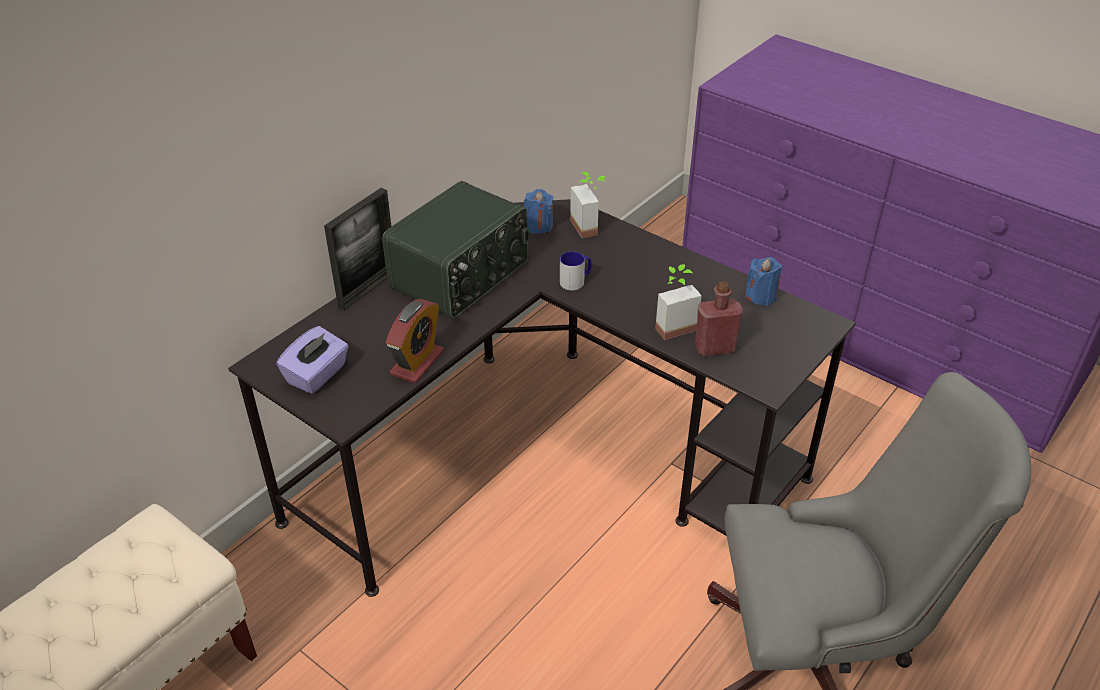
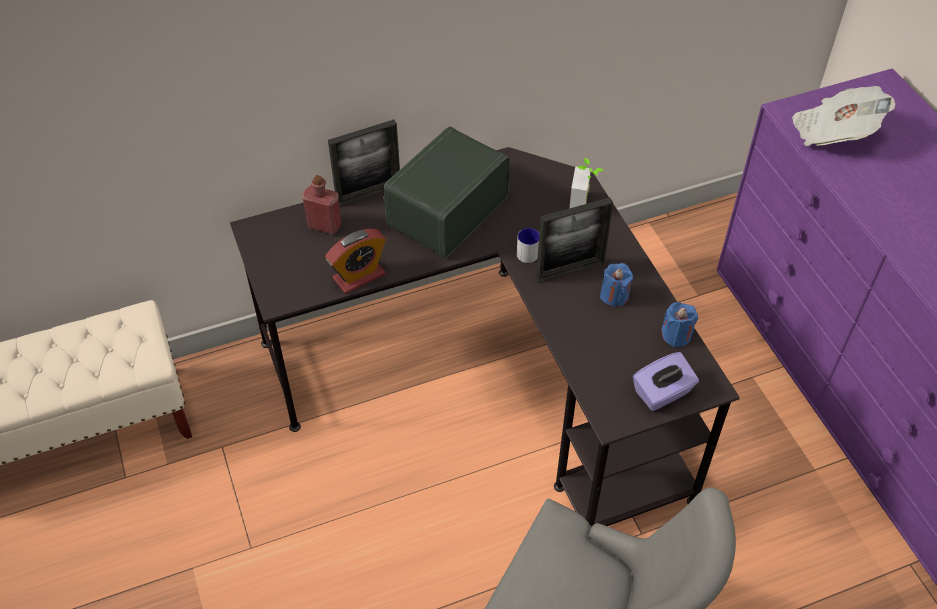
camera: 30 degrees right, 10 degrees up
purple tissue box [276,326,349,394] -> purple tissue box moved to [633,352,699,411]
radio [382,181,529,319] -> radio turned 150 degrees clockwise [383,127,510,258]
blue candle [524,189,554,234] -> blue candle moved to [600,263,633,307]
potted plant [655,264,702,340] -> none
red bottle [695,282,743,356] -> red bottle moved to [302,175,341,234]
none -> picture frame [536,198,613,283]
none -> newspaper [792,86,895,146]

